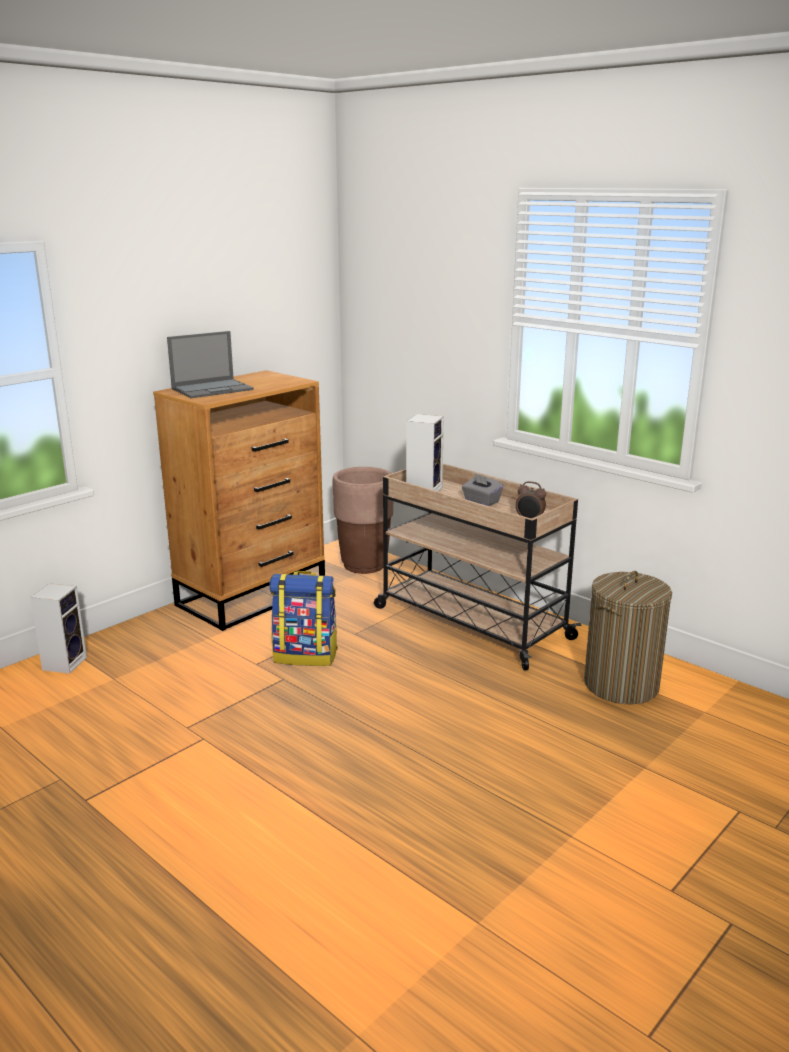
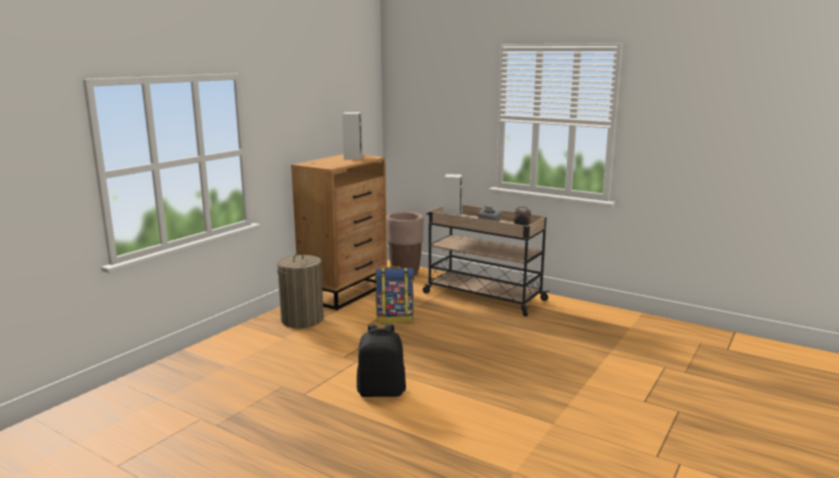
camera: 10 degrees left, 5 degrees down
speaker [30,583,87,674] -> speaker moved to [342,112,363,159]
laptop [167,331,254,398] -> none
laundry basket [584,571,672,705] -> laundry basket moved to [277,251,324,328]
none -> black backpack [357,324,406,397]

